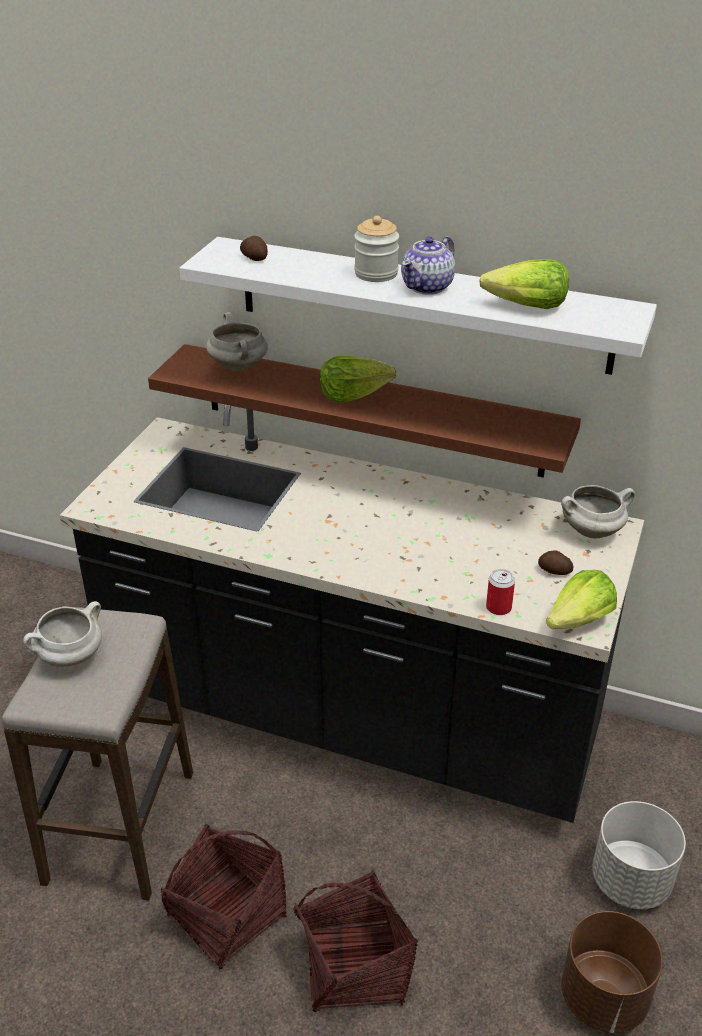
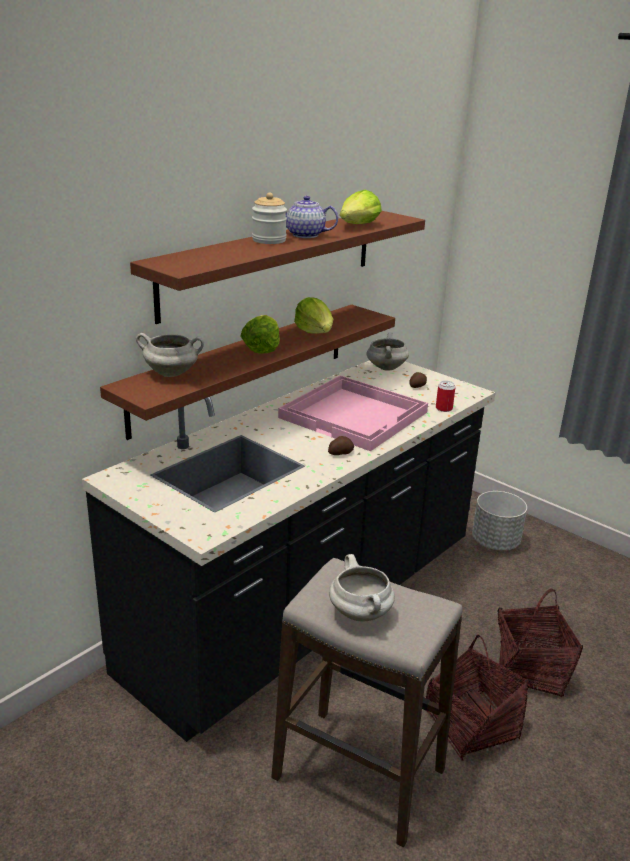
camera: 70 degrees left, 10 degrees down
white shelf [180,237,657,375] -> brown shelf [130,211,425,324]
potato [240,236,268,261] -> potato moved to [328,436,354,455]
teapot [401,236,455,295] -> teapot turned 135 degrees clockwise [286,196,338,238]
lettuce [546,570,617,629] -> lettuce moved to [294,297,333,334]
brown planter [561,911,663,1033] -> none
none -> pink tray [278,376,428,451]

